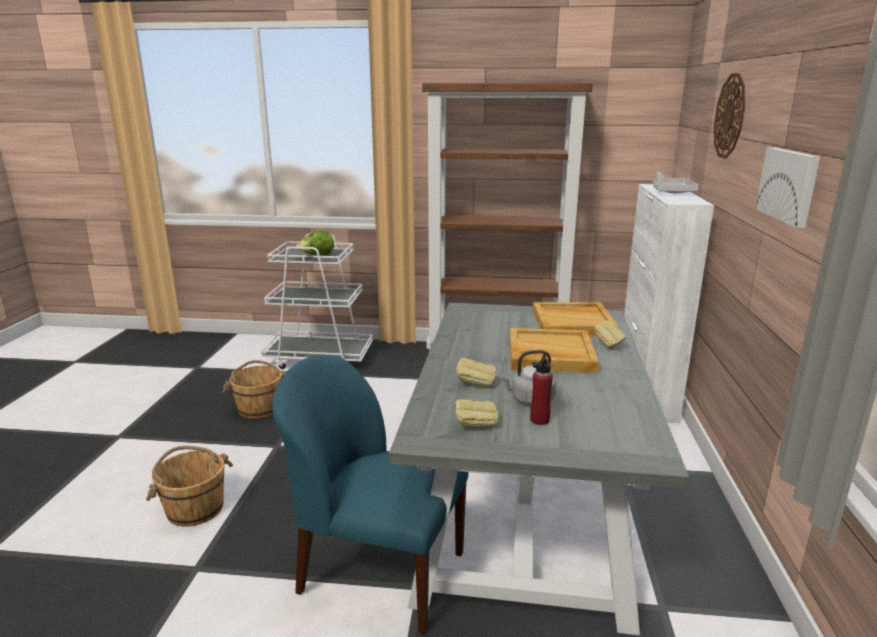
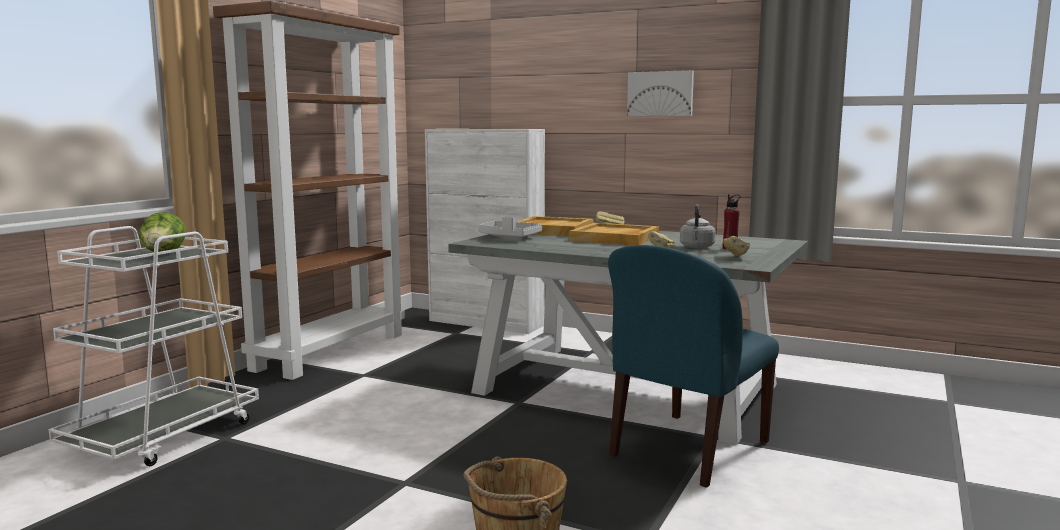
camera: 70 degrees left, 10 degrees down
brown bucket [223,360,286,419] -> none
grey tray [653,172,699,193] -> grey tray moved to [478,217,542,238]
wall clock [714,73,745,159] -> none

